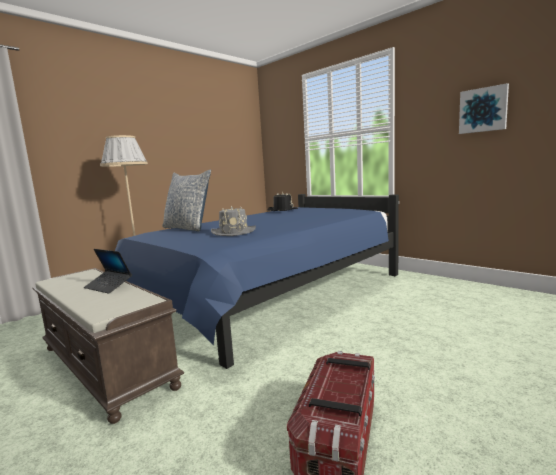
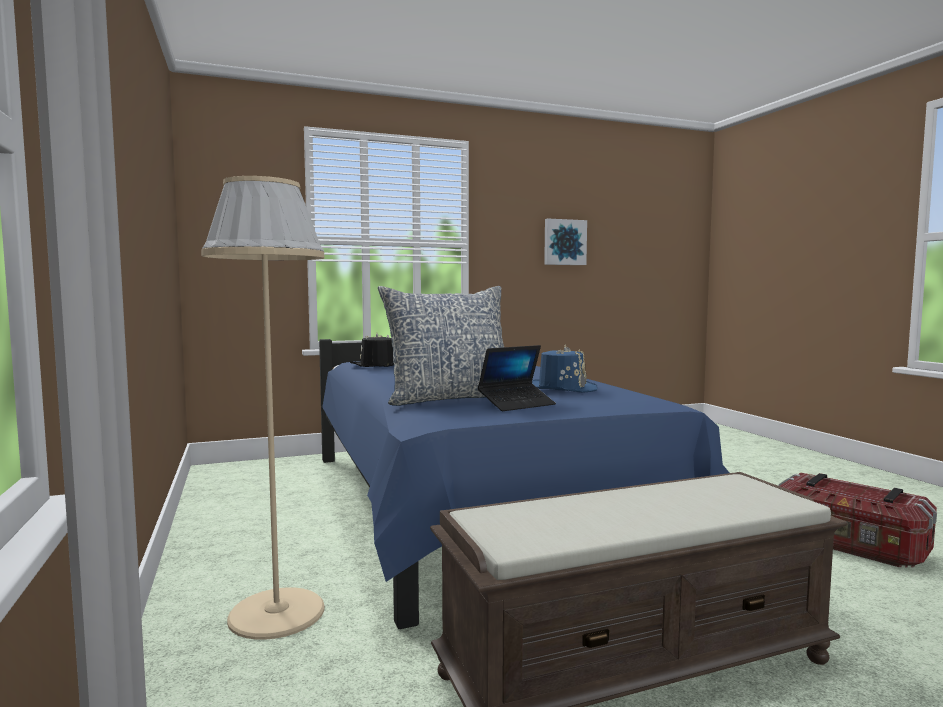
camera: 65 degrees left, 5 degrees down
laptop [84,249,132,294] -> laptop moved to [478,345,556,411]
grey hat [211,205,256,236] -> blue hat [532,344,597,393]

